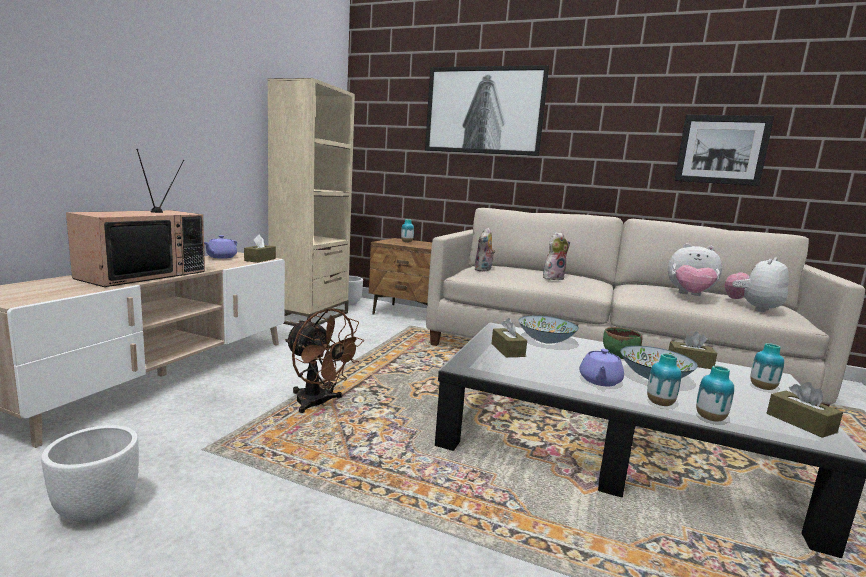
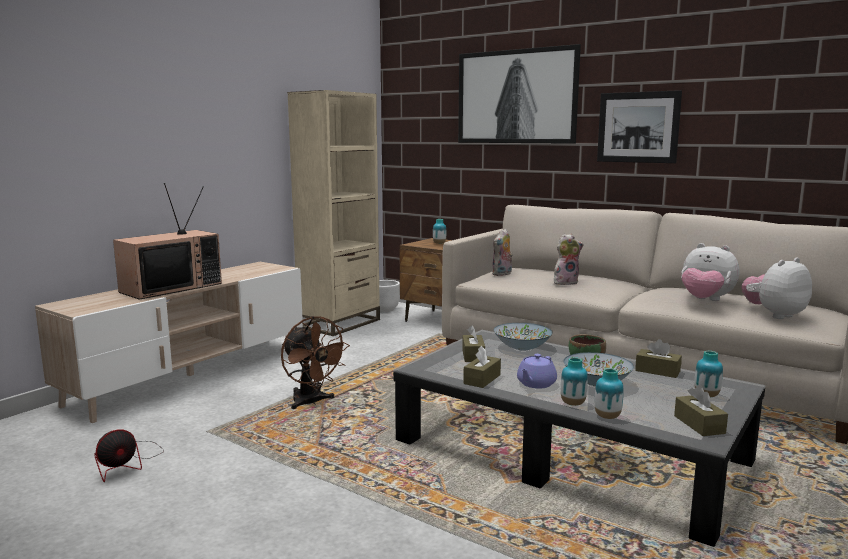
camera: 15 degrees right, 0 degrees up
white planter [41,425,139,523] -> fan [94,429,164,482]
purple teapot [204,235,237,259] -> none
brown tissue box [244,234,276,263] -> brown tissue box moved to [463,346,501,388]
picture [674,115,774,186] -> picture moved to [597,90,682,163]

